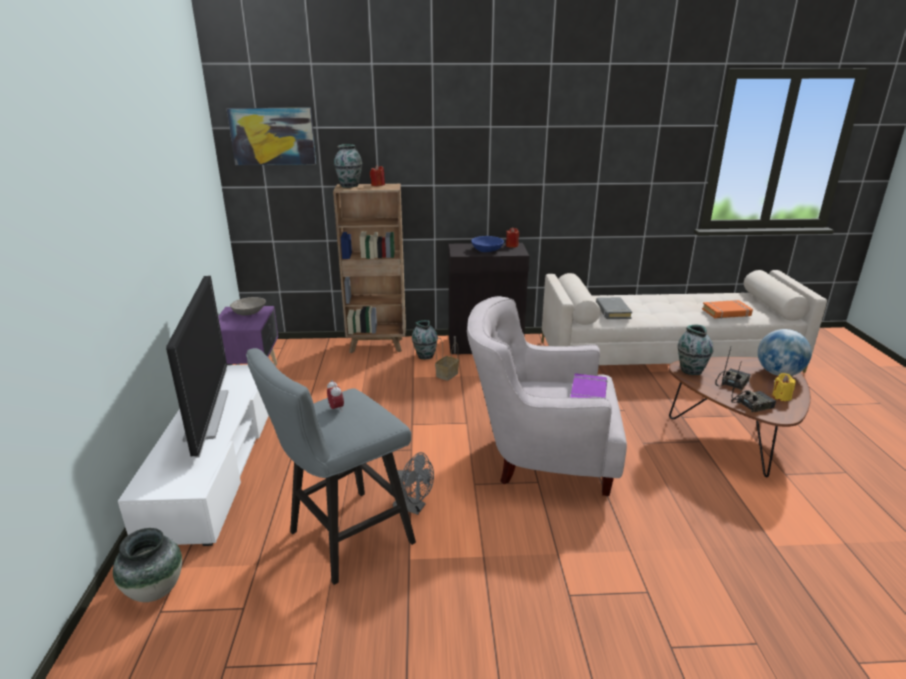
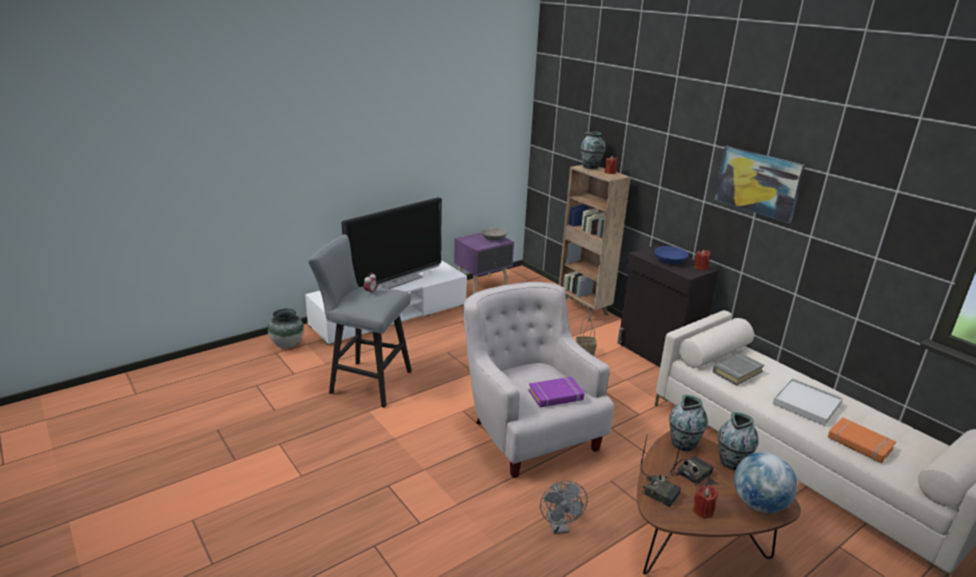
camera: 55 degrees right, 0 degrees up
picture [227,108,316,165] -> picture moved to [714,146,805,223]
grey fan [393,452,434,515] -> grey fan moved to [540,481,588,534]
vase [412,320,438,359] -> vase moved to [718,412,758,471]
radio [715,348,750,391] -> radio turned 45 degrees counterclockwise [671,439,713,486]
yellow candle [772,373,796,401] -> red candle [693,486,718,519]
none -> white tray [773,378,843,426]

